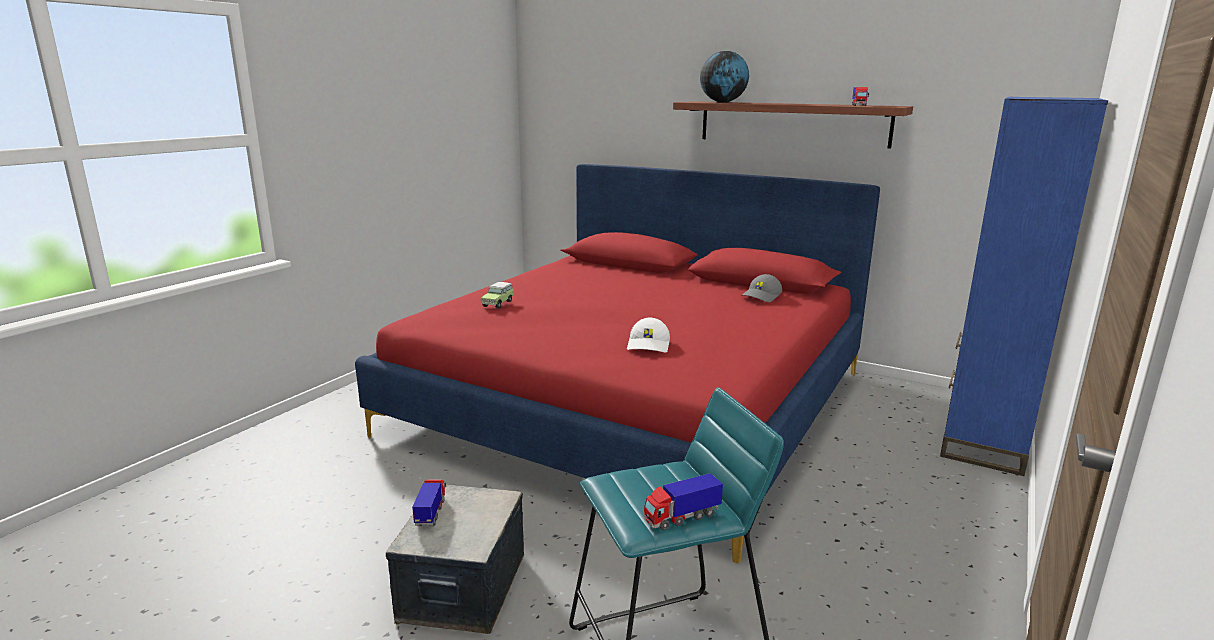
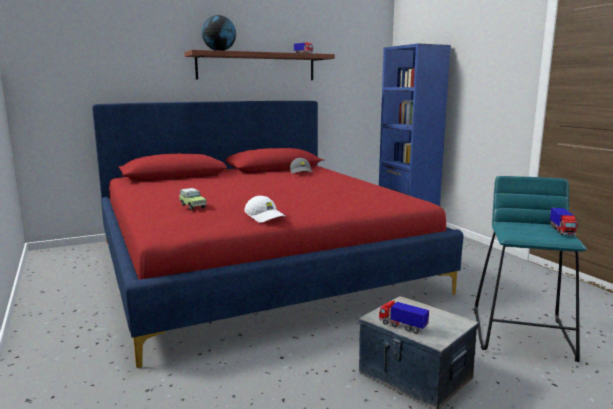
camera: 55 degrees left, 5 degrees down
white cap [627,318,670,353] -> white cap moved to [244,196,286,223]

